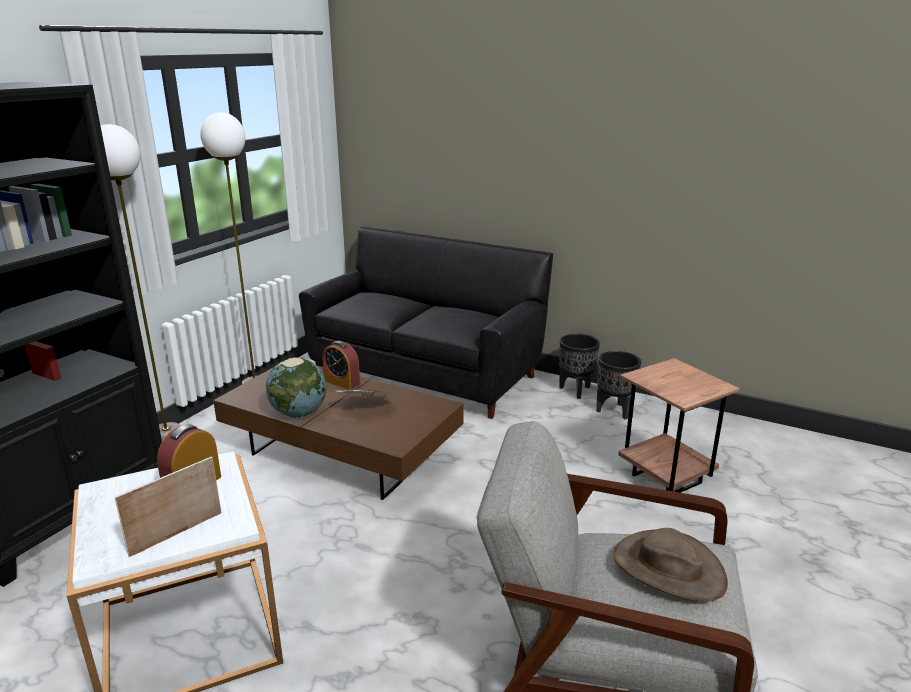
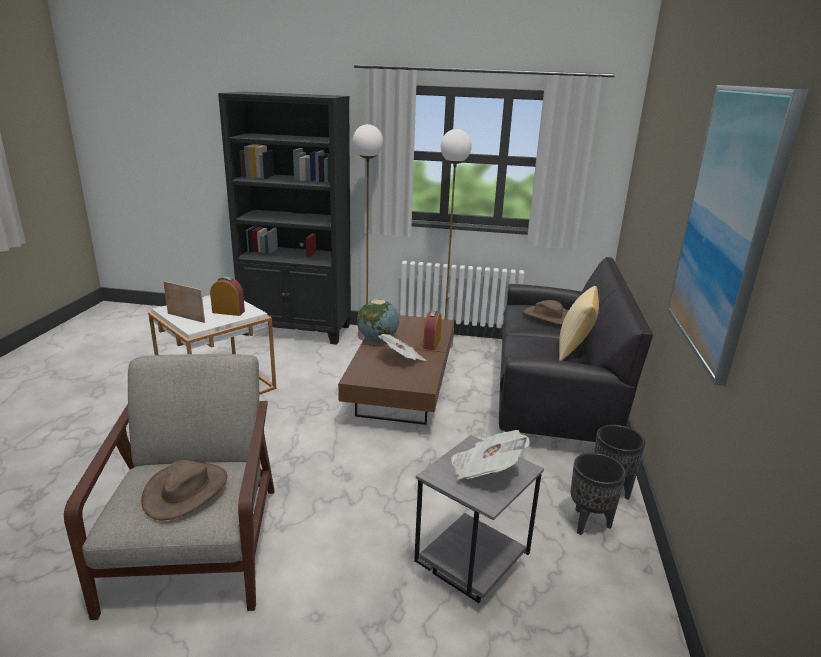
camera: 70 degrees right, 0 degrees up
brown side table [618,358,740,493] -> grey side table [414,435,544,603]
none -> newspaper [451,430,530,480]
none -> brown hat [522,300,568,325]
none -> pillow [559,286,599,361]
none -> picture [667,85,809,386]

